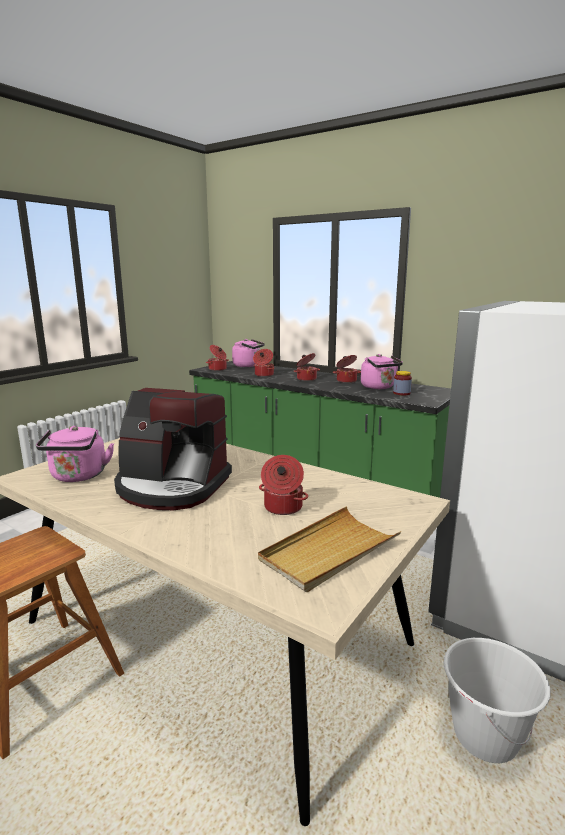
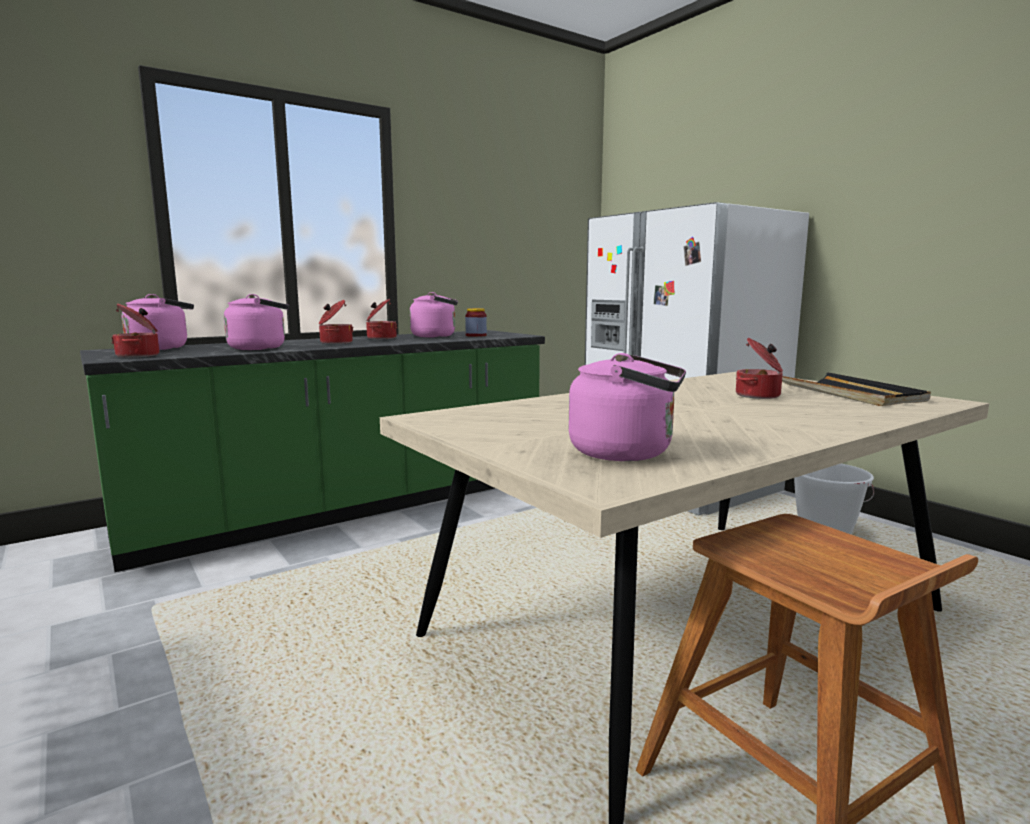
camera: 70 degrees left, 5 degrees down
coffee machine [114,388,232,510] -> none
cooking pot [253,349,274,377] -> pink kettle [224,294,289,350]
beige tray [258,506,401,592] -> black tray [782,372,931,406]

